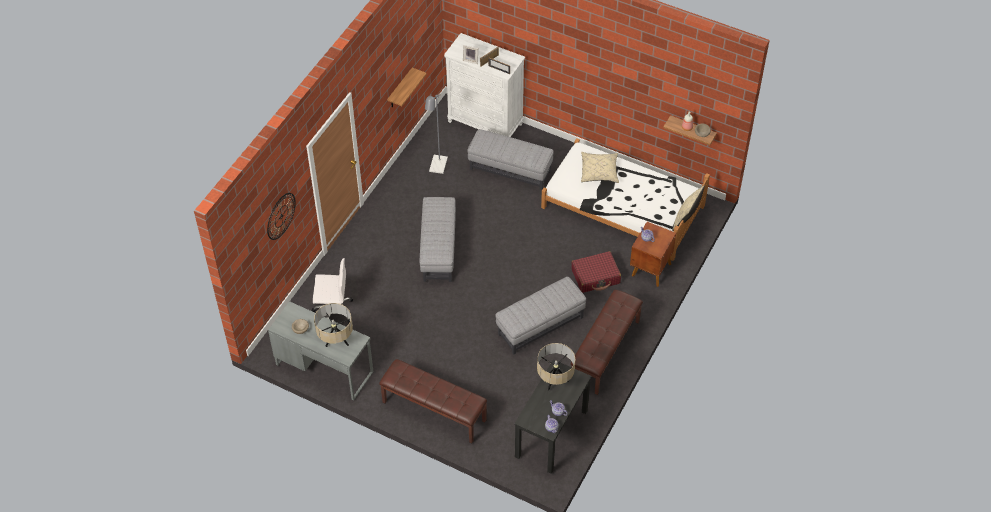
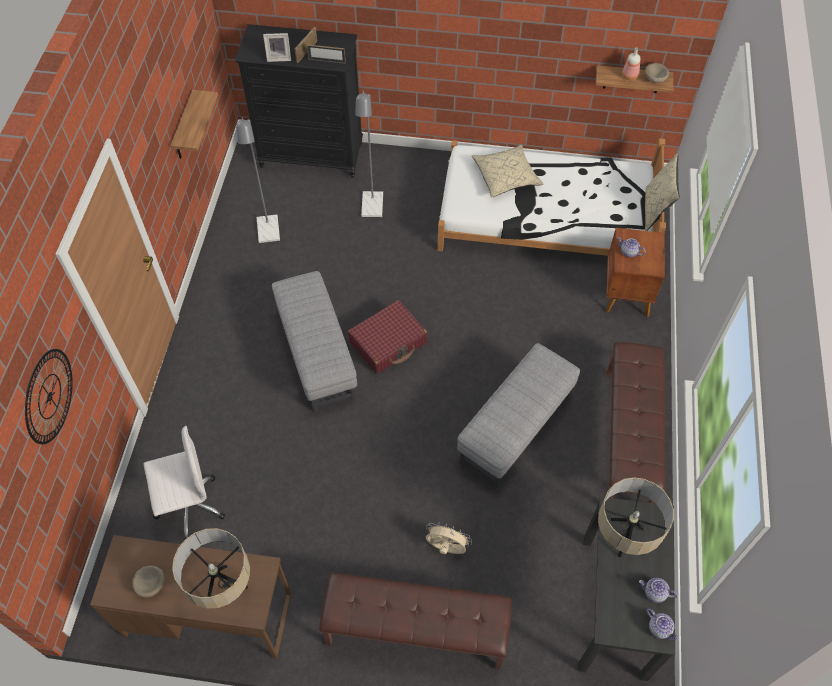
camera: 20 degrees left, 5 degrees up
grey desk [268,301,373,401] -> brown desk [90,535,291,659]
white dresser [444,33,525,137] -> black dresser [235,24,363,177]
grey ottoman [467,129,554,190] -> grey floor lamp [355,90,383,217]
red suitcase [571,251,621,293] -> red suitcase moved to [348,300,427,374]
none -> beige fan [426,522,472,554]

